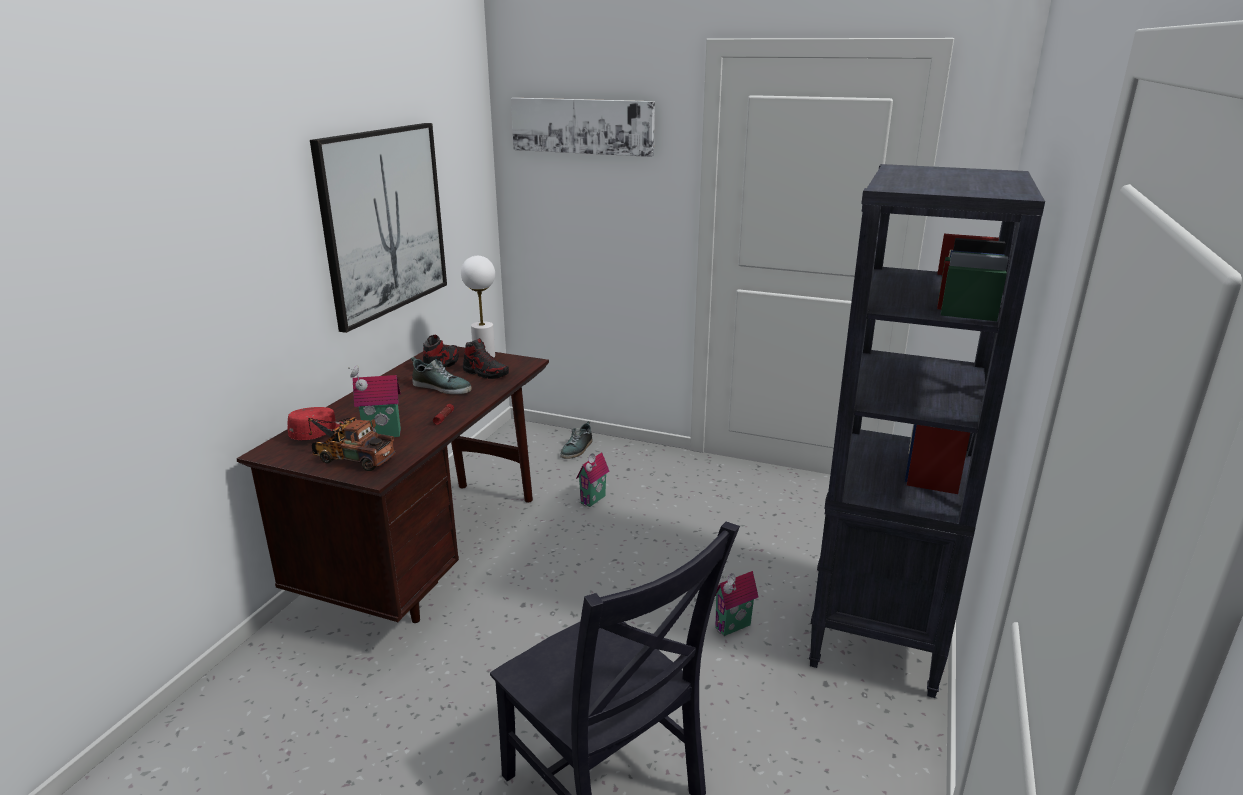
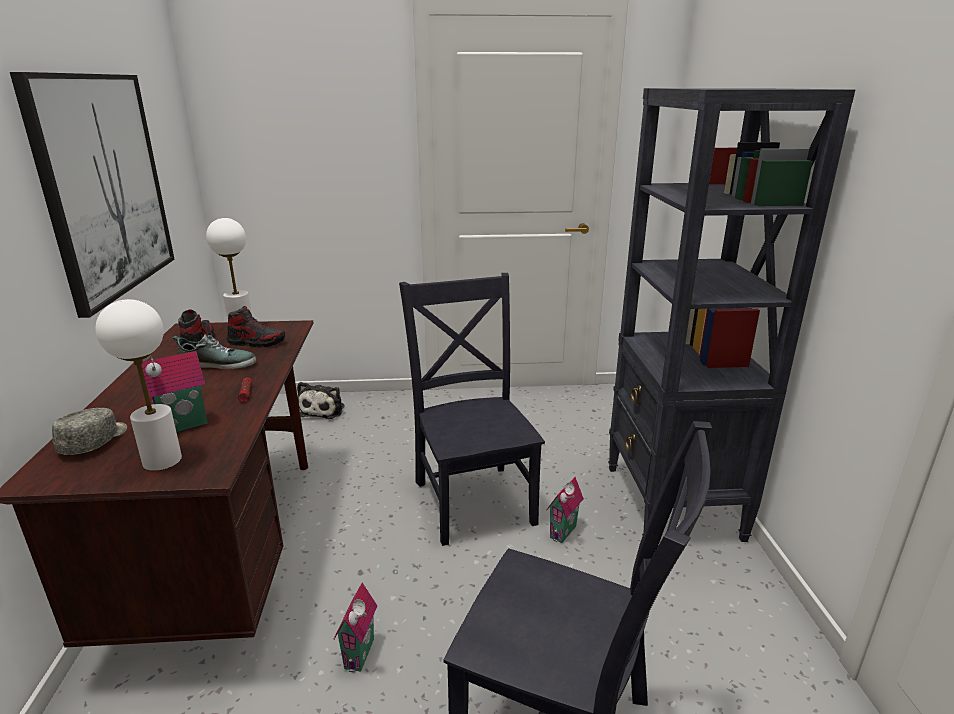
camera: 25 degrees left, 0 degrees up
red cap [287,407,343,440] -> grey cap [52,408,127,455]
toy truck [308,417,396,471] -> white table lamp [96,299,182,471]
picture [511,98,655,157] -> none
shoe [560,421,593,459] -> plush toy [297,382,345,419]
toy house [576,452,609,507] -> toy house moved to [333,583,377,673]
none -> black chair [399,273,545,546]

